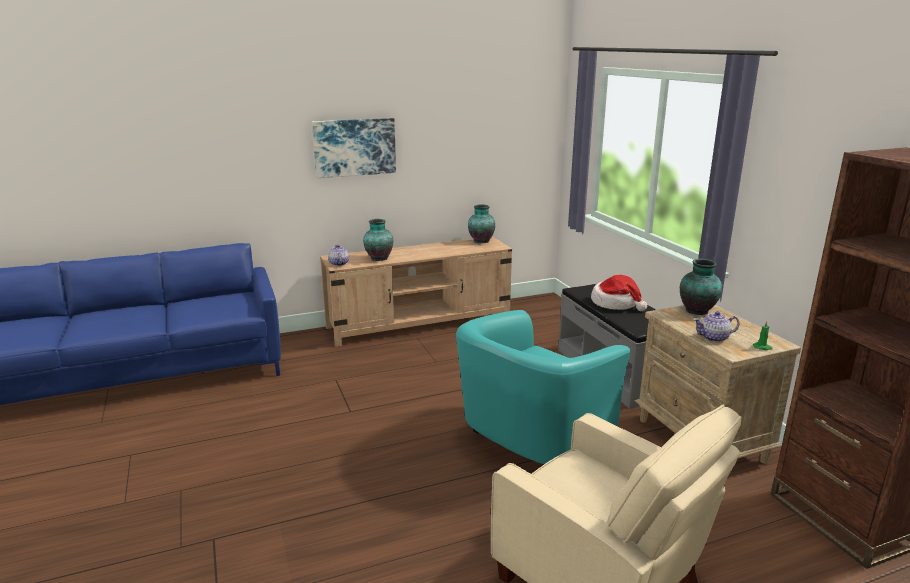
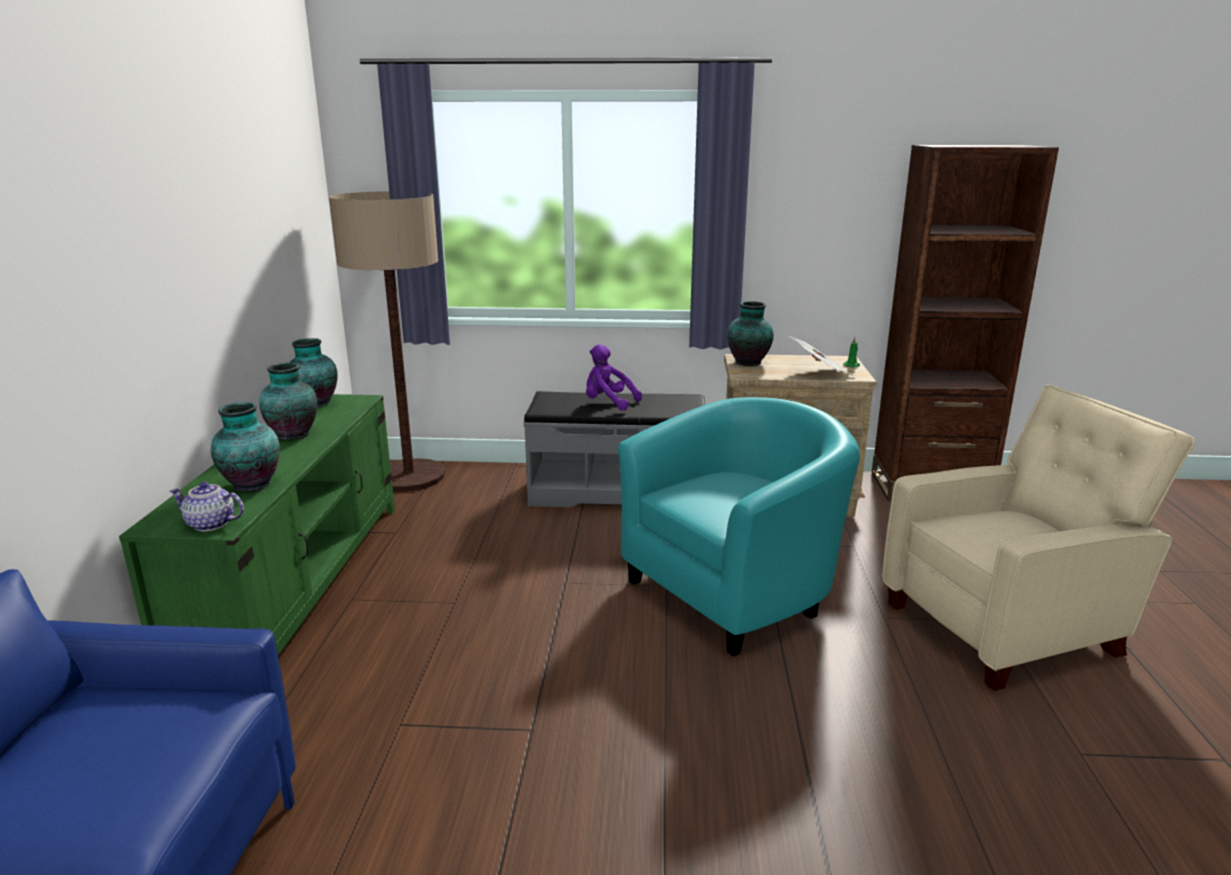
camera: 65 degrees left, 0 degrees up
picture [312,118,396,178] -> none
beige tv stand [320,237,512,347] -> green tv stand [119,394,395,655]
turquoise armchair [456,310,631,464] -> turquoise armchair turned 105 degrees counterclockwise [618,397,860,657]
hat [591,275,647,311] -> purple plush toy [586,344,642,410]
teapot [693,311,740,342] -> newspaper [788,336,854,376]
none -> vase [259,363,317,440]
none -> floor lamp [329,191,445,492]

